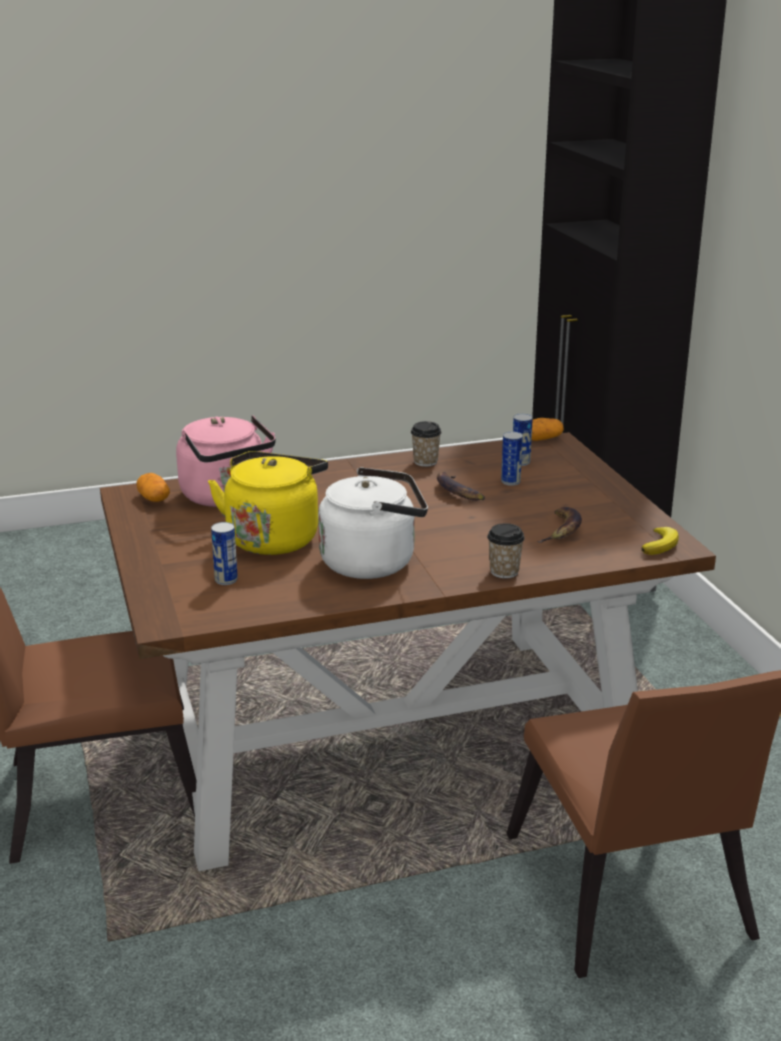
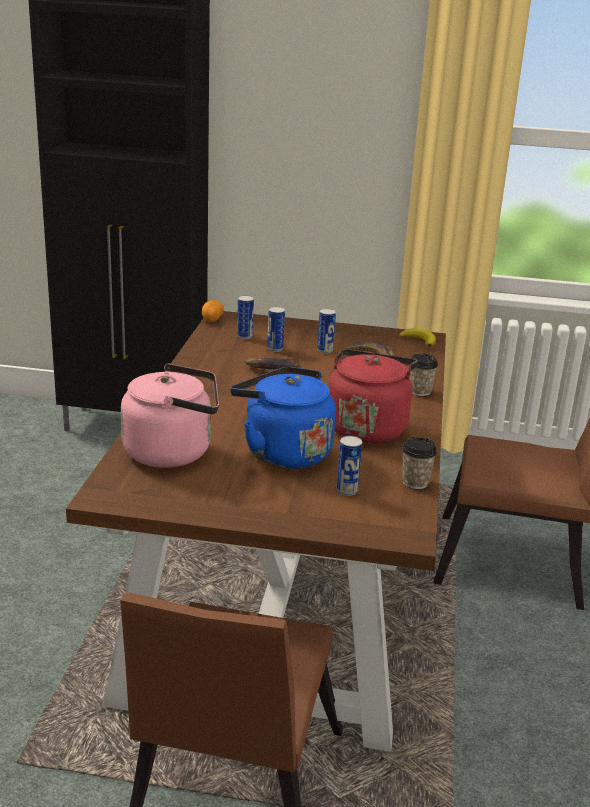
camera: 65 degrees left, 0 degrees up
potato [136,473,170,502] -> none
yellow kettle [208,451,328,555] -> blue kettle [230,367,336,469]
white kettle [318,467,428,579] -> red kettle [329,349,418,443]
cup [411,421,442,467] -> cup moved to [402,437,437,489]
none -> can [317,308,336,354]

